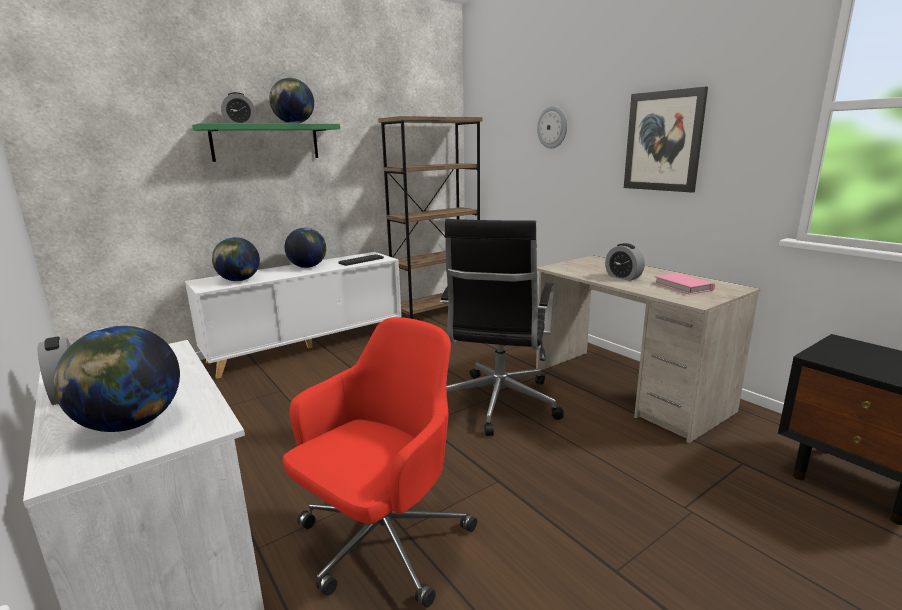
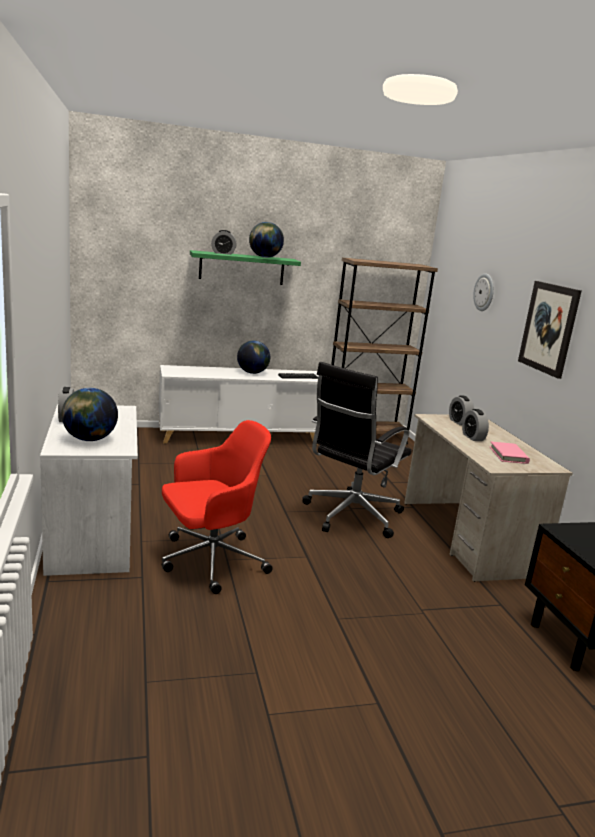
camera: 20 degrees right, 0 degrees up
globe [212,237,260,281] -> none
none -> alarm clock [449,396,474,426]

